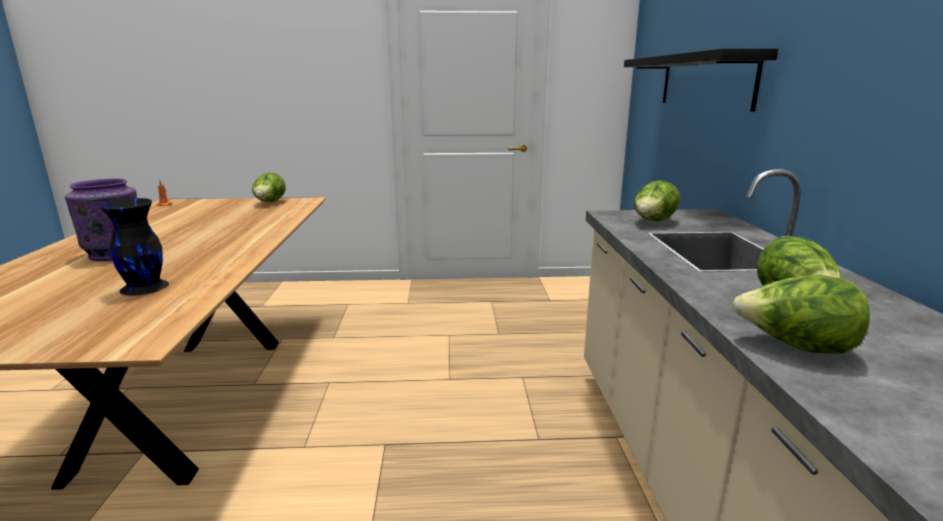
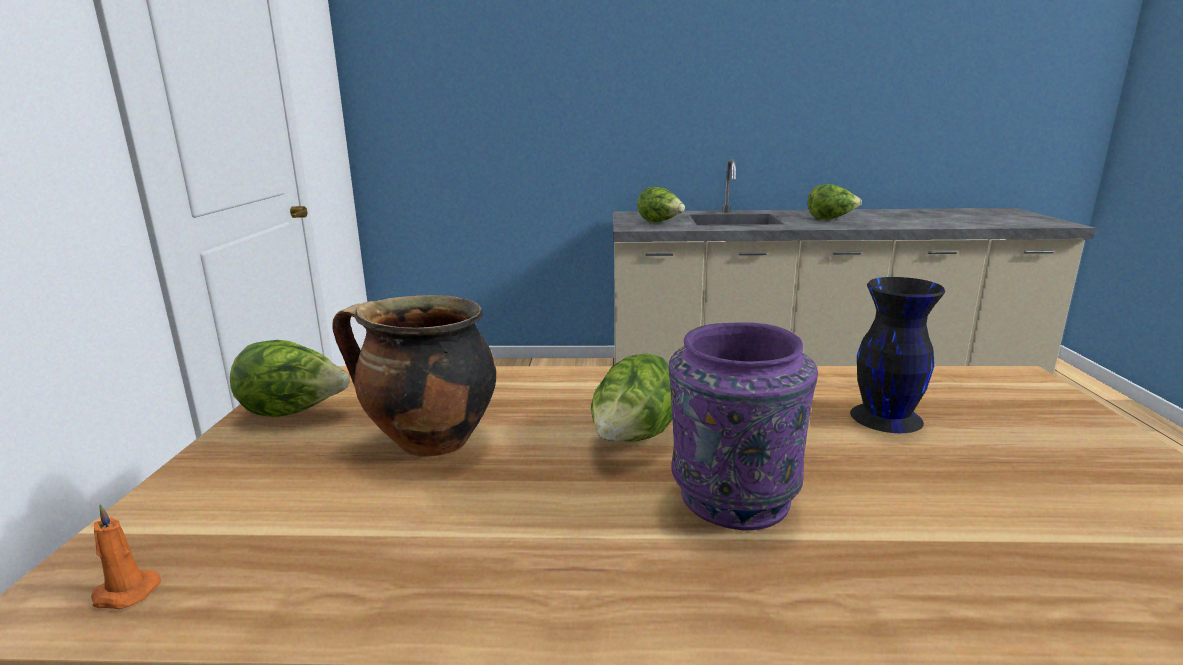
camera: 85 degrees left, 0 degrees up
black shelf [624,48,778,112] -> none
lettuce [733,275,870,354] -> lettuce moved to [591,353,672,442]
none -> cooking pot [332,295,496,457]

